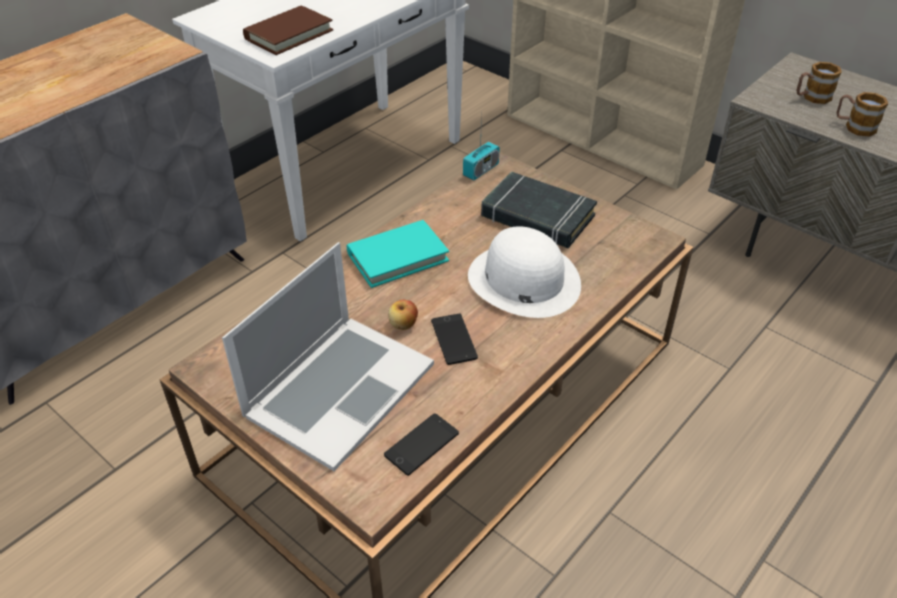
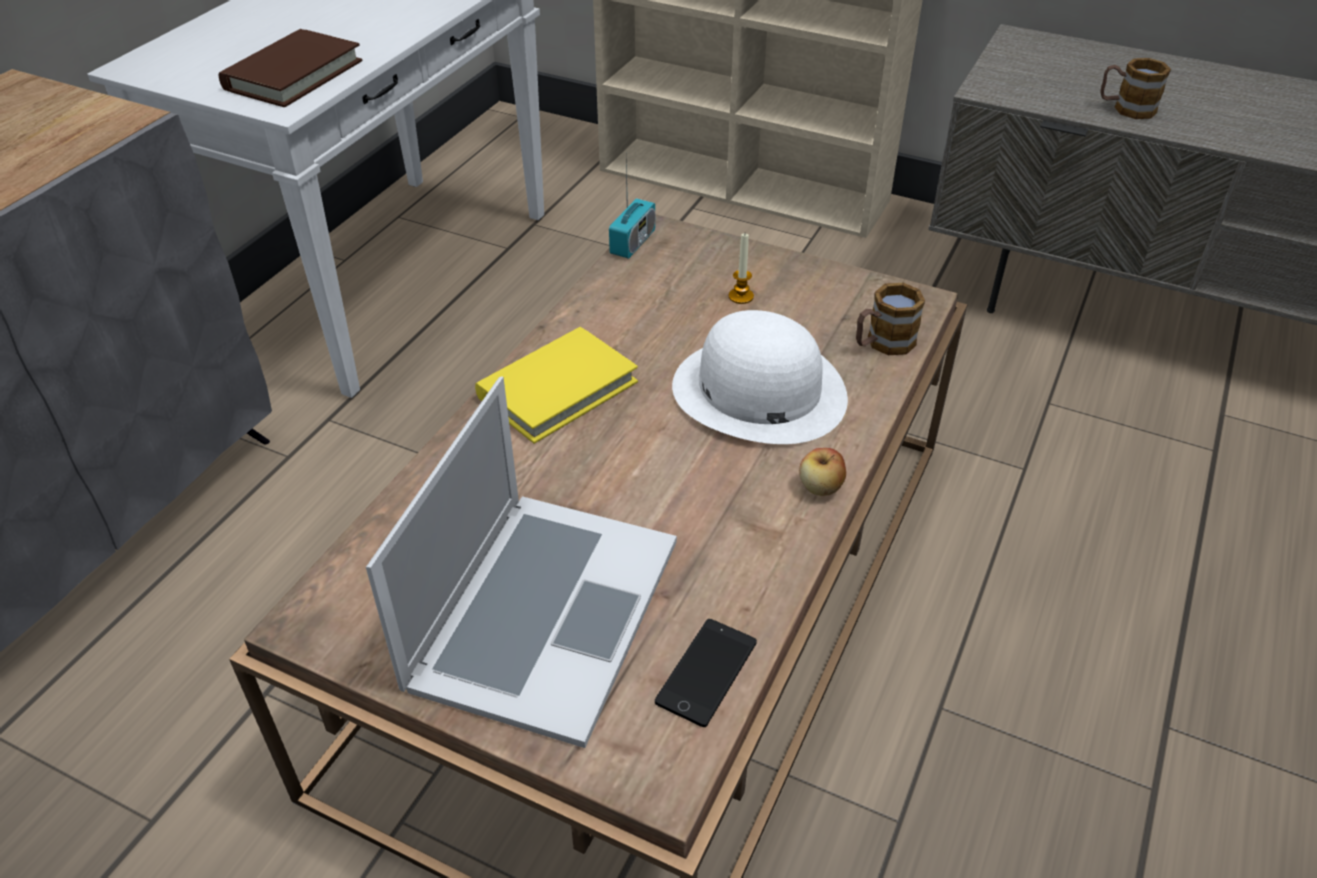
camera: 15 degrees left, 0 degrees up
turquoise book [347,220,449,288] -> yellow book [475,327,638,444]
apple [388,300,418,330] -> apple moved to [799,448,846,496]
phone [431,314,478,365] -> none
black book [481,171,597,248] -> candle [729,234,754,304]
mug [796,62,842,104] -> mug moved to [856,283,925,355]

